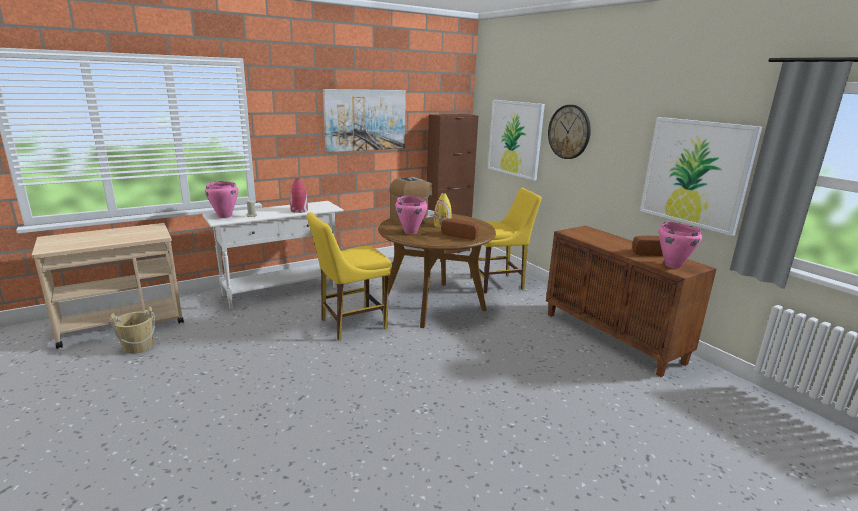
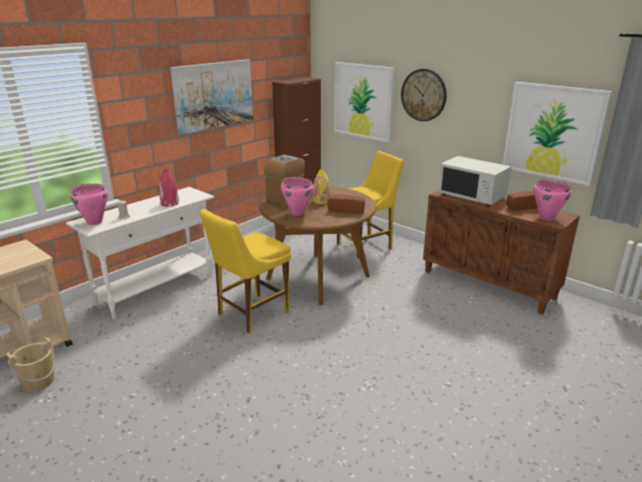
camera: 15 degrees left, 5 degrees up
none -> white microwave [438,156,511,207]

